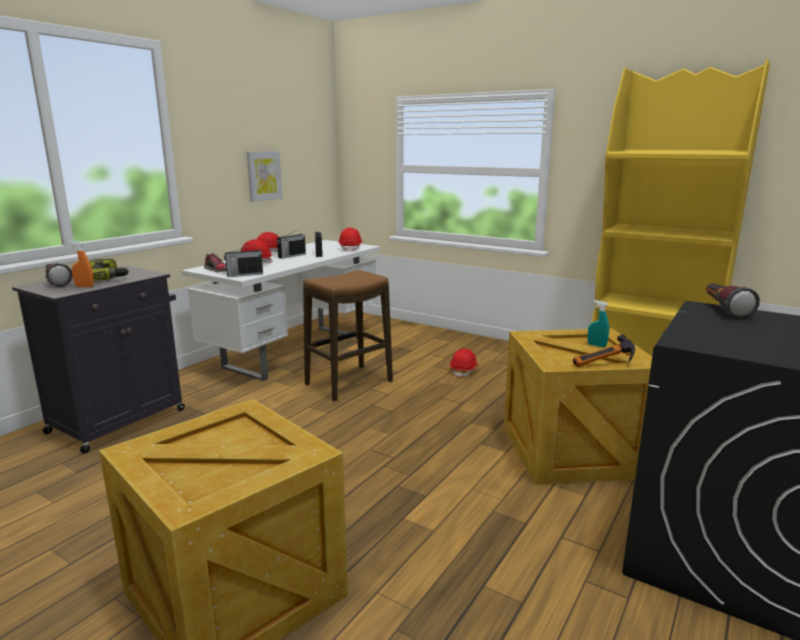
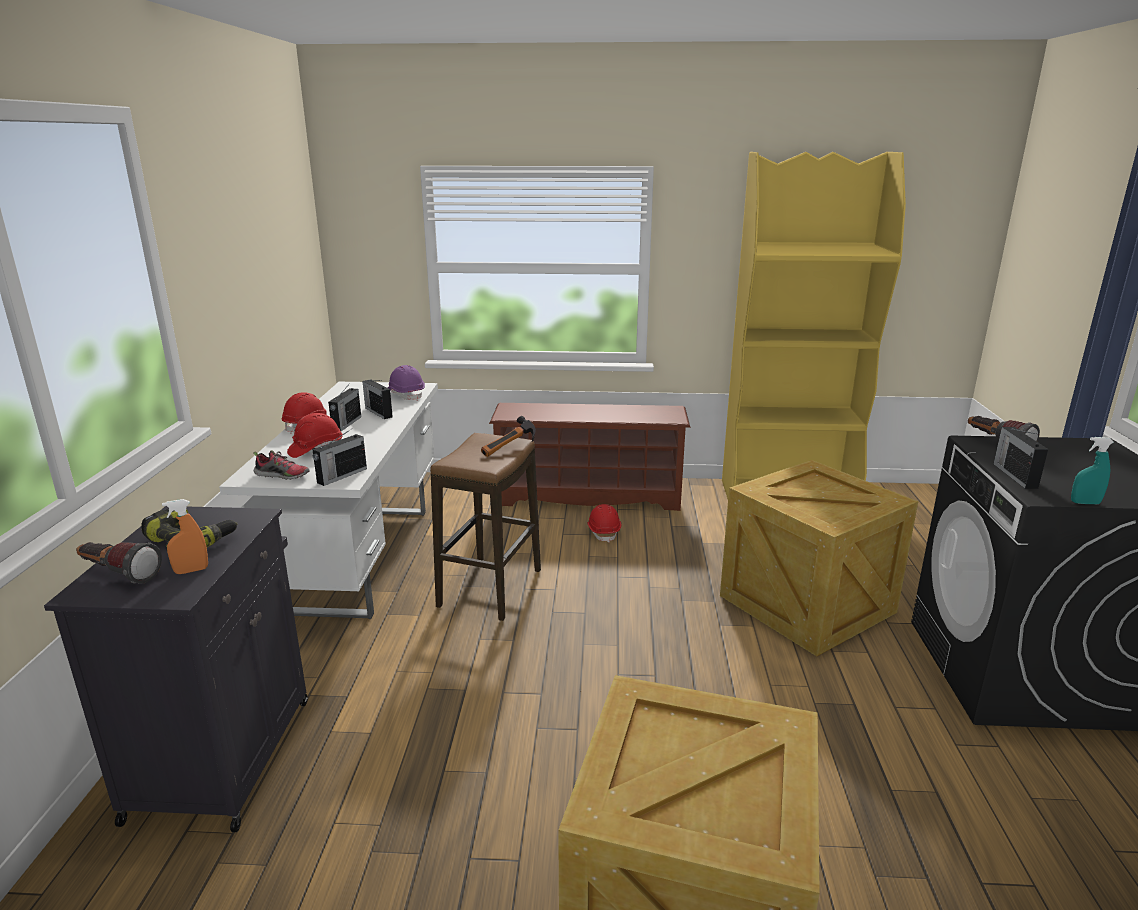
camera: 30 degrees left, 5 degrees up
picture [247,151,282,202] -> none
red hard hat [338,228,362,252] -> purple hard hat [388,365,425,401]
hammer [573,334,635,368] -> hammer moved to [481,416,536,457]
turquoise spray bottle [587,300,609,347] -> turquoise spray bottle moved to [1071,437,1114,504]
none -> brown shoe rack [489,403,690,511]
none -> radio [994,427,1048,489]

